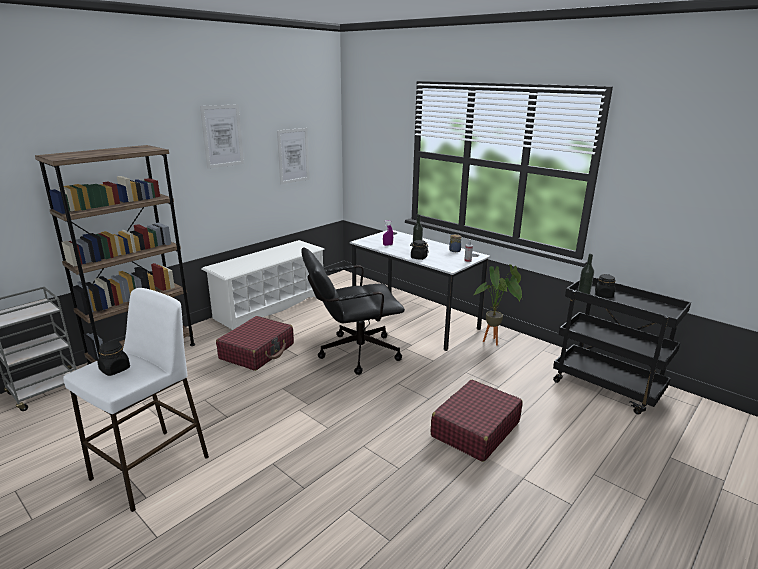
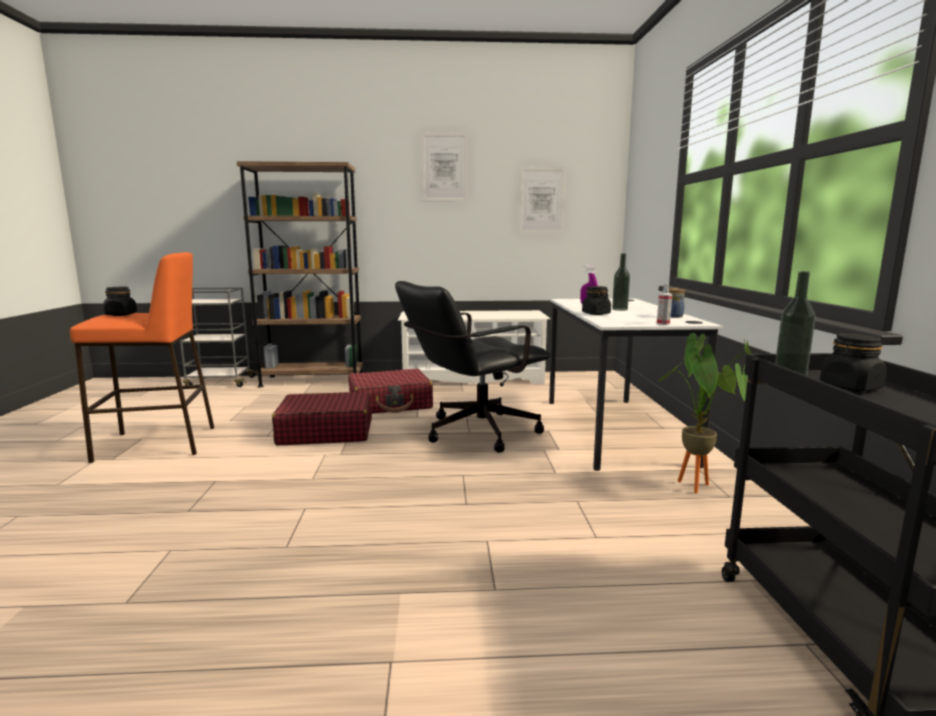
camera: 45 degrees right, 10 degrees down
white stool [63,288,209,512] -> orange stool [70,252,214,463]
black office chair [301,247,405,375] -> black office chair turned 60 degrees counterclockwise [395,281,551,453]
red suitcase [431,380,523,462] -> red suitcase moved to [272,391,372,445]

